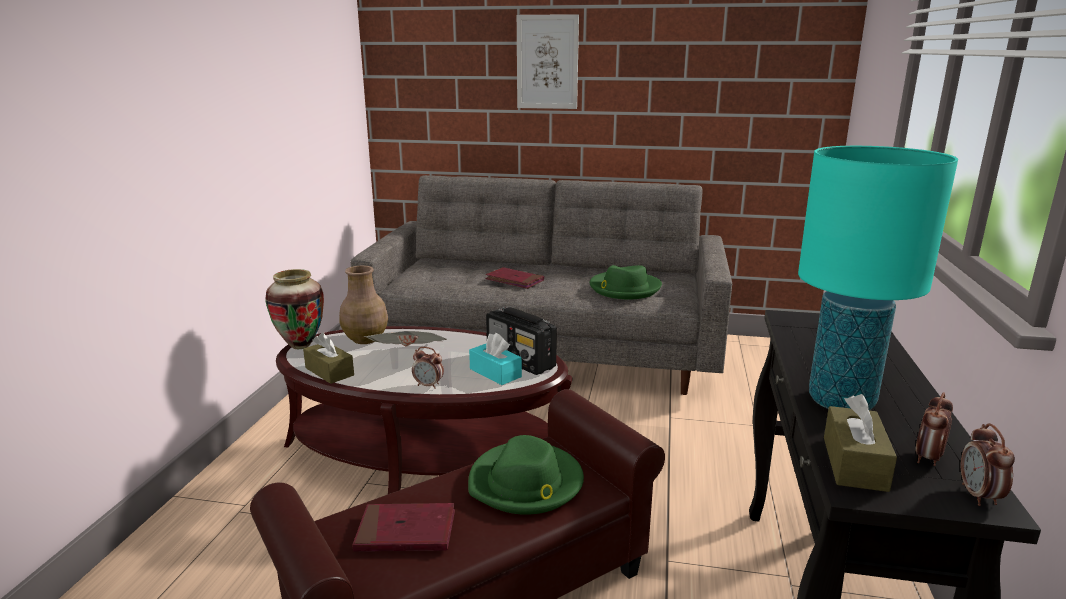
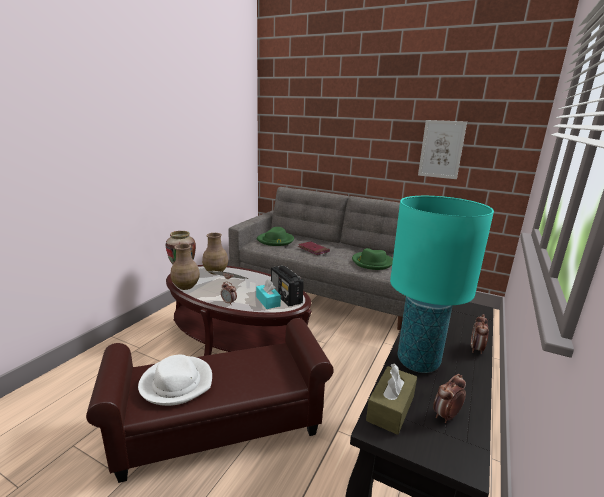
camera: 15 degrees right, 0 degrees up
brown tissue box [303,333,354,384] -> brown vase [171,244,200,290]
red book [352,503,455,551] -> white hat [138,355,212,406]
green hat [468,435,584,515] -> green hat moved to [257,227,294,246]
picture [517,14,579,109] -> picture moved to [418,120,467,179]
alarm clock [960,423,1015,506] -> alarm clock moved to [471,314,489,354]

